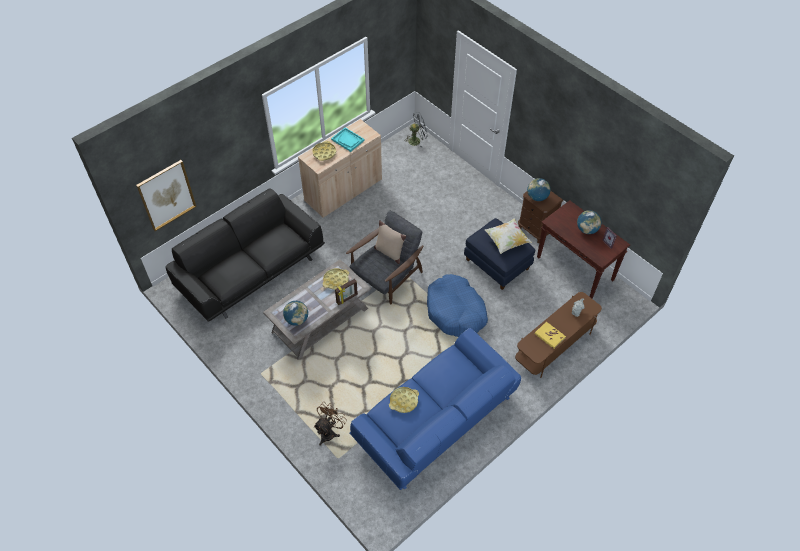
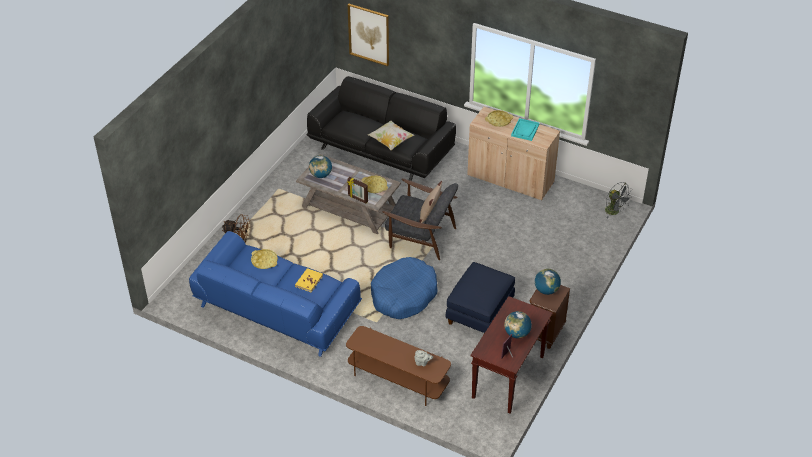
camera: 70 degrees right, 10 degrees down
pillow [485,218,532,254] -> pillow moved to [368,120,414,150]
yellow book [535,322,566,349] -> yellow book moved to [295,268,323,292]

